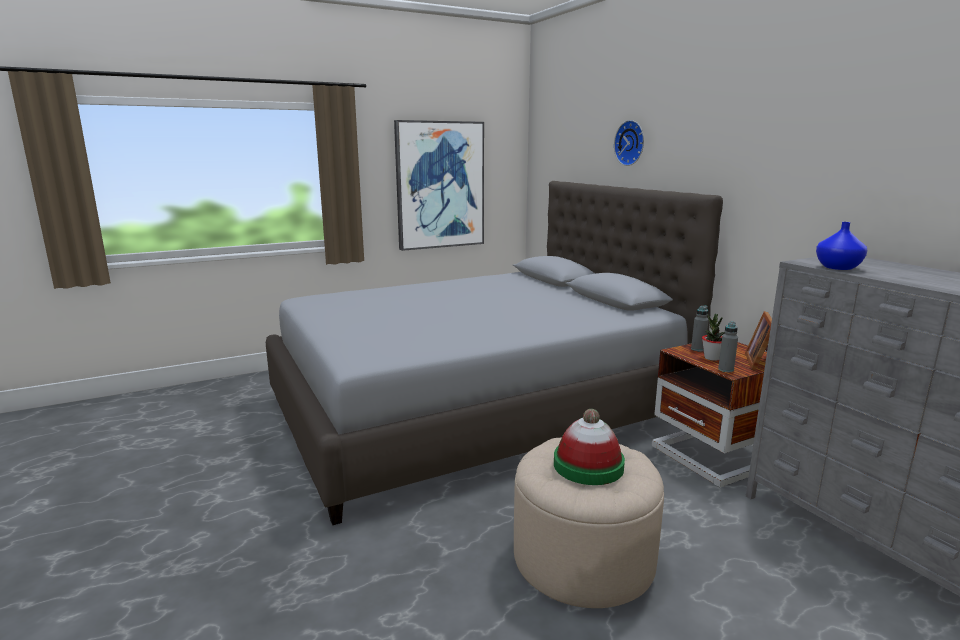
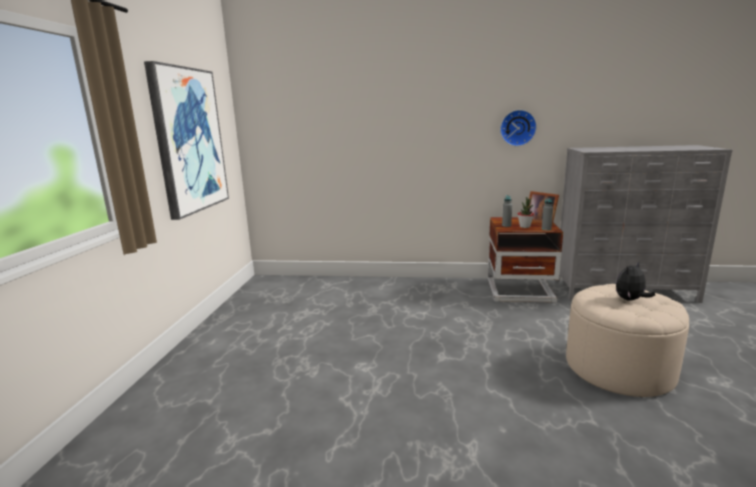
camera: 55 degrees left, 0 degrees up
grey bed [266,181,723,525] -> none
hat [554,409,625,485] -> plush toy [616,261,655,301]
wall clock [614,120,644,166] -> wall clock moved to [500,110,537,146]
blue vase [816,222,867,270] -> none

